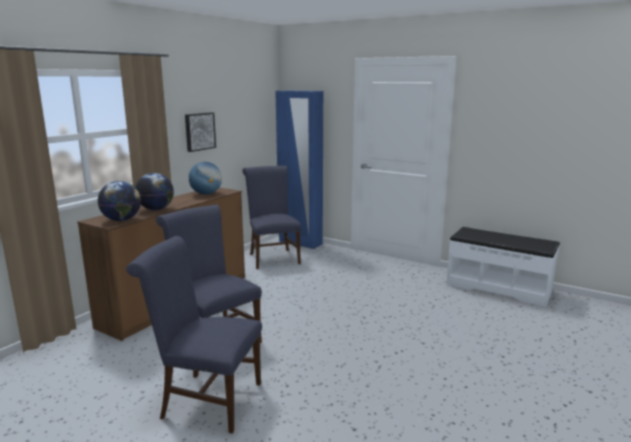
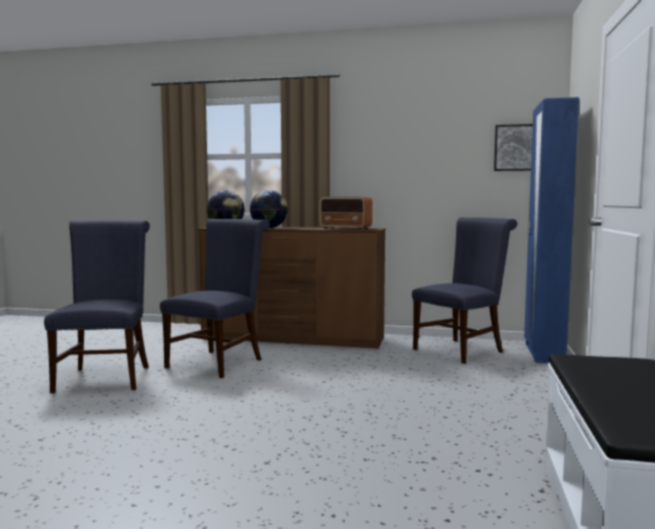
camera: 70 degrees right, 10 degrees down
picture [185,112,216,152] -> picture moved to [494,124,533,171]
globe [189,162,222,195] -> radio [319,196,373,230]

